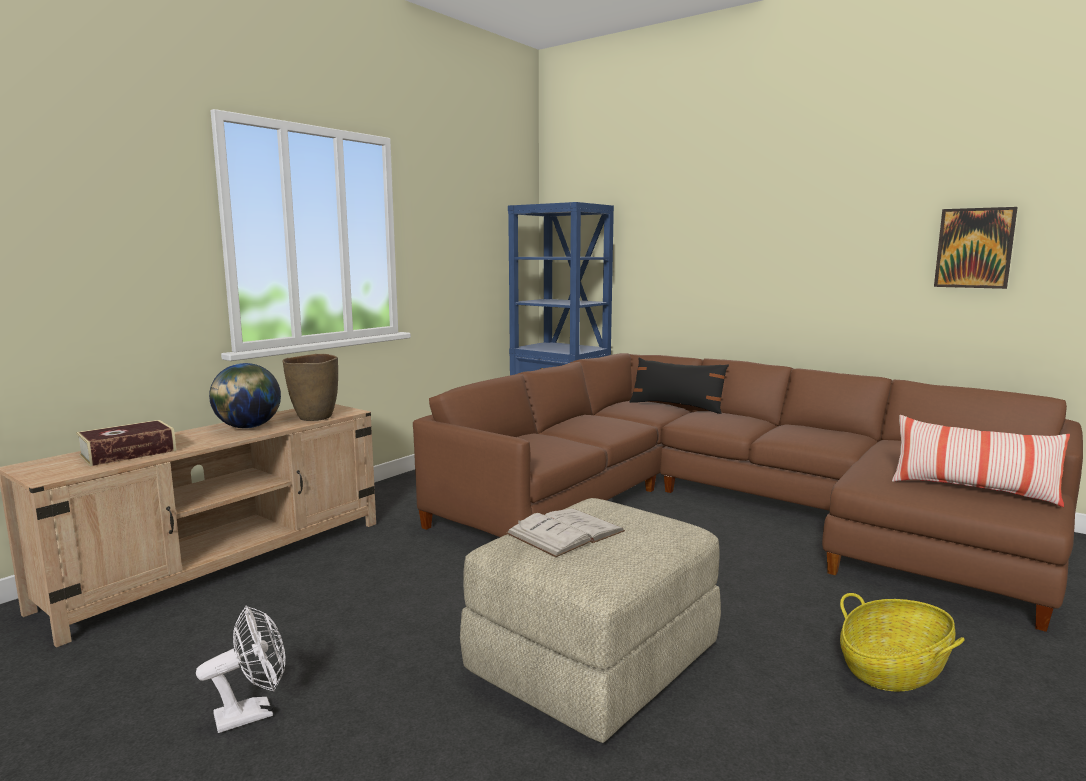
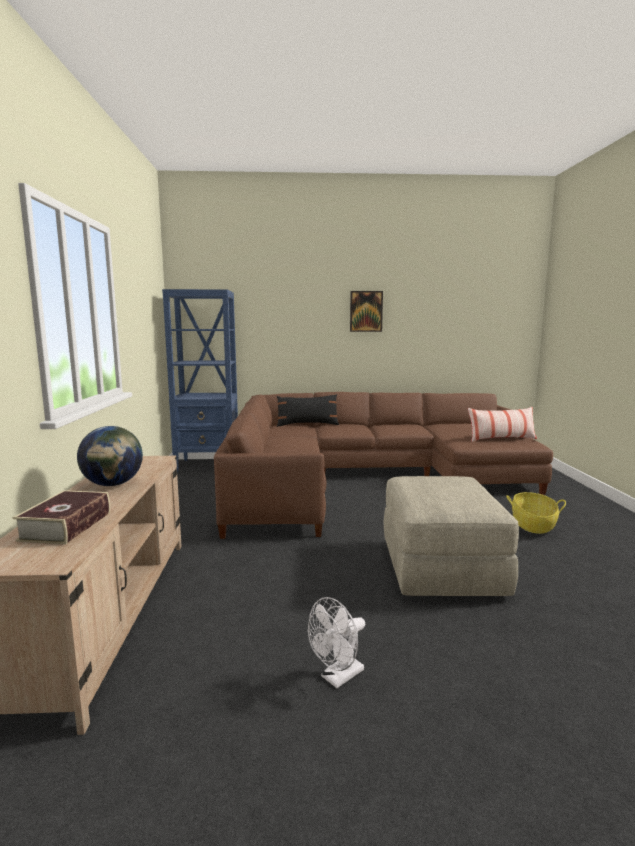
camera: 40 degrees left, 0 degrees up
white fan [196,606,286,733] -> white fan turned 150 degrees counterclockwise [308,597,365,688]
brown vase [283,354,338,421] -> none
white book [506,508,625,557] -> none
picture [934,207,1018,289] -> picture moved to [350,291,383,332]

